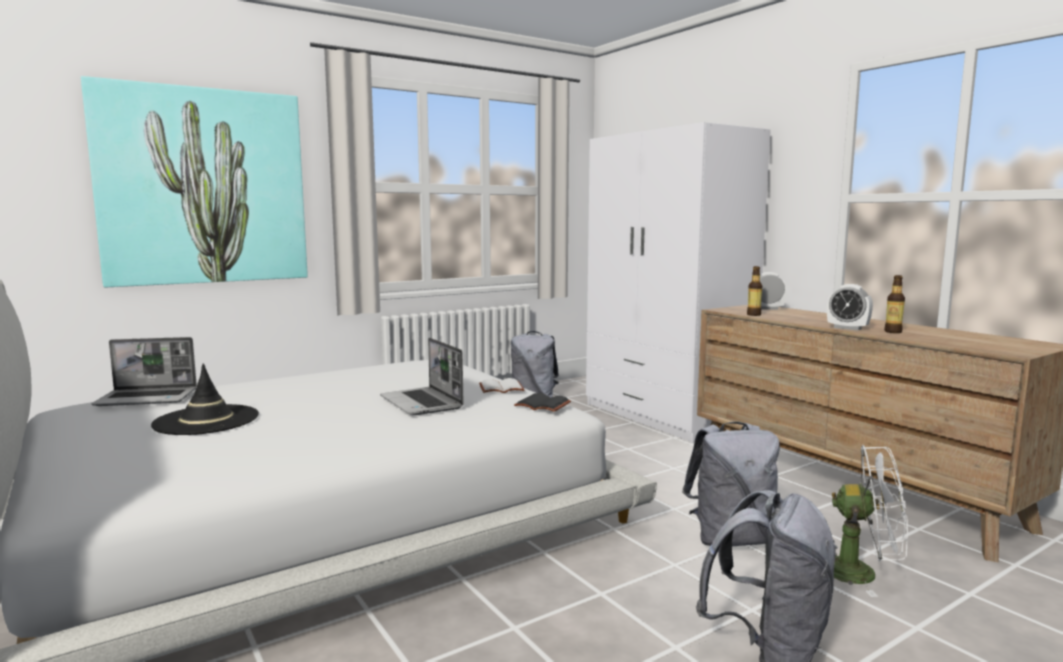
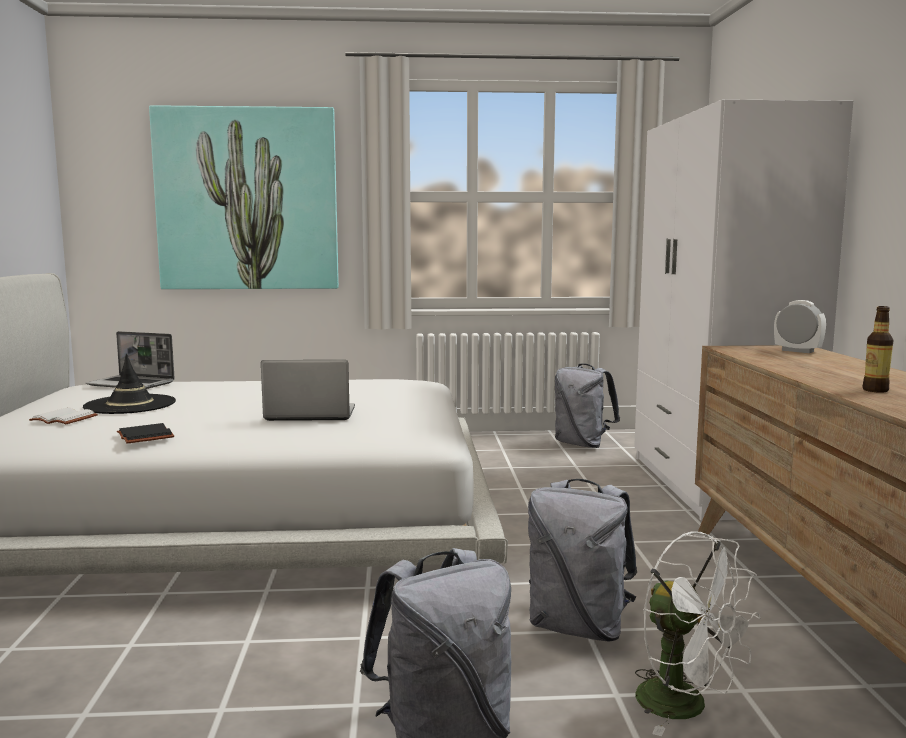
camera: 30 degrees right, 0 degrees up
laptop [380,338,464,415] -> laptop turned 90 degrees clockwise [261,360,355,421]
white book [479,378,524,393] -> white book moved to [29,408,98,424]
black book [514,393,571,412] -> black book moved to [117,423,174,444]
bottle [747,266,762,316] -> none
alarm clock [827,284,873,331] -> none

